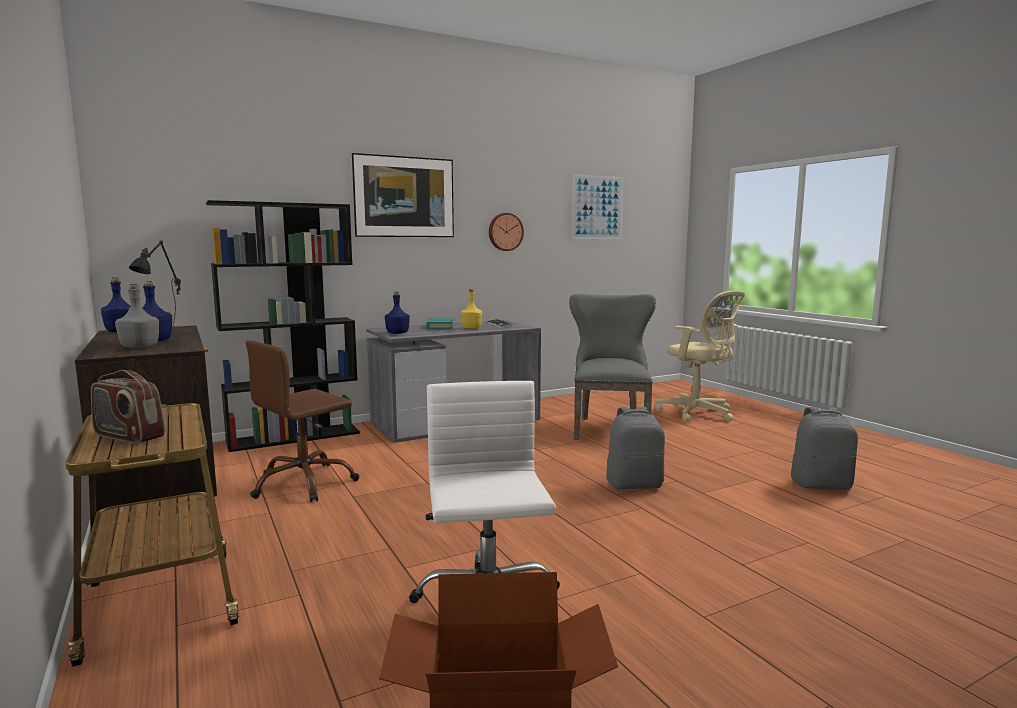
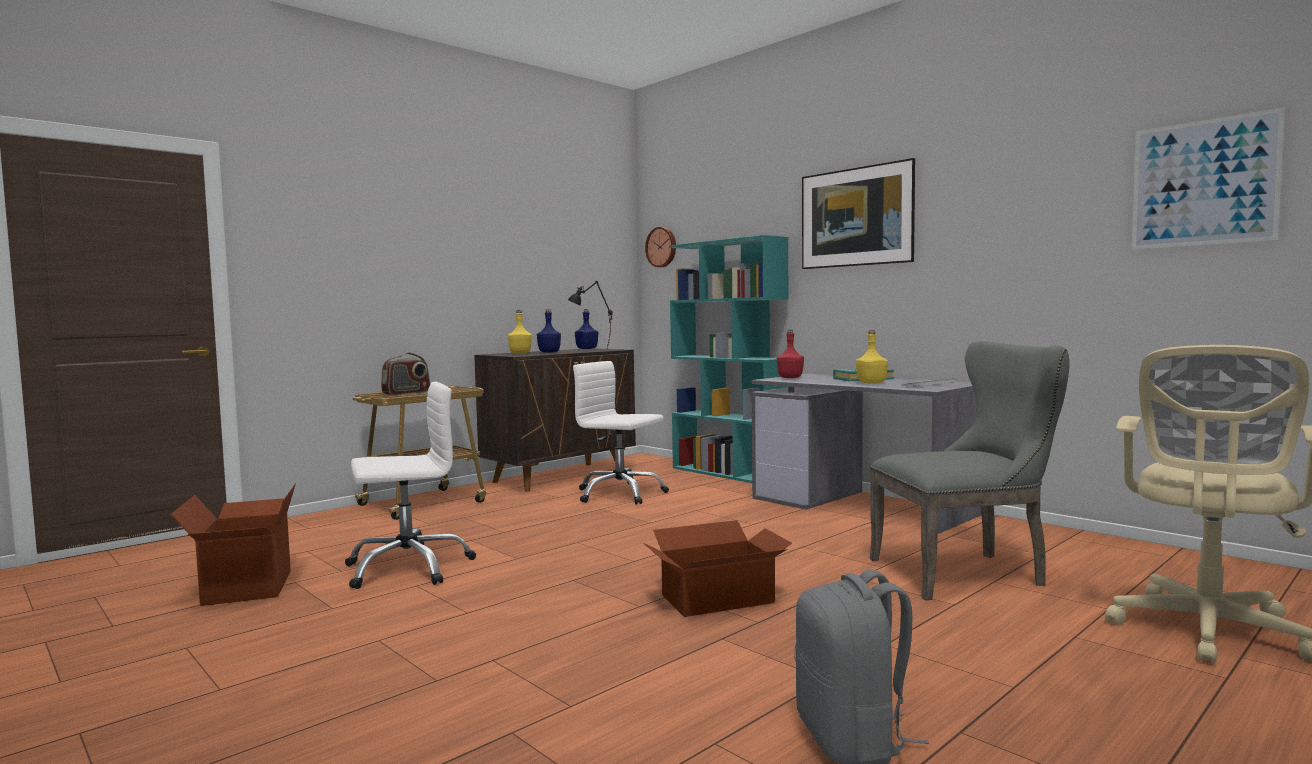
camera: 75 degrees right, 5 degrees down
radio [91,370,165,444] -> radio turned 150 degrees counterclockwise [381,353,430,395]
grey bottle [115,284,159,348] -> yellow bottle [508,310,532,354]
black bookcase [206,200,360,452] -> turquoise bookcase [669,235,789,483]
brown office chair [245,340,359,502] -> white office chair [573,361,669,504]
blue bottle [385,292,410,334] -> red bottle [777,330,804,378]
wall clock [489,213,524,251] -> wall clock moved to [645,227,676,267]
grey backpack [606,407,665,489] -> cardboard box [643,520,792,617]

